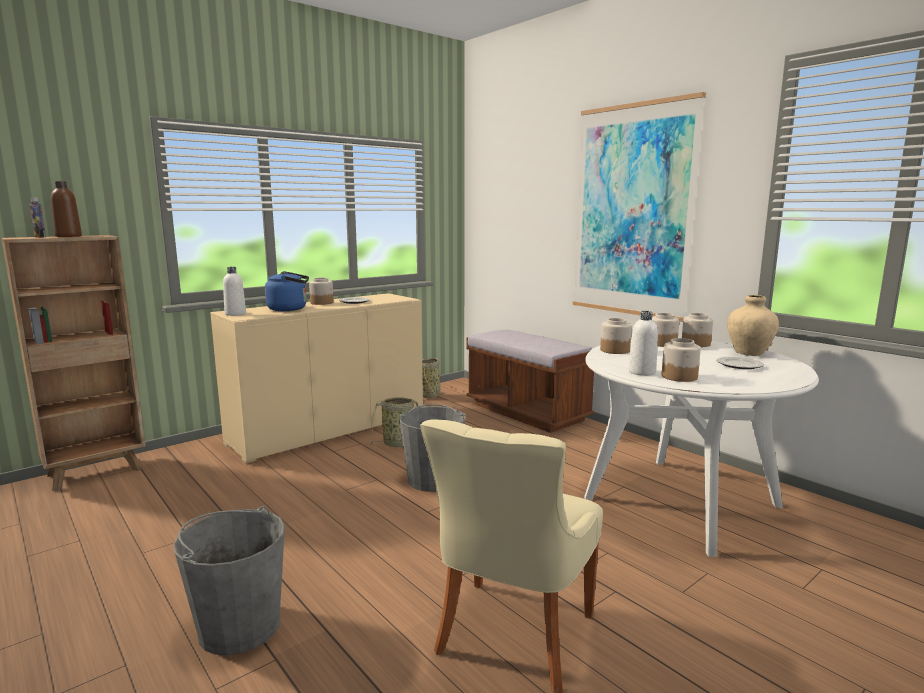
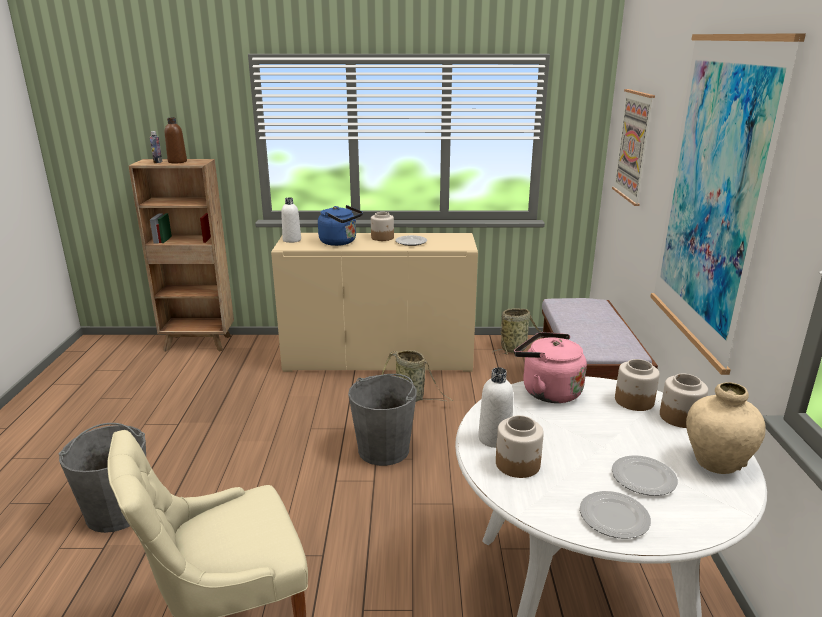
camera: 40 degrees right, 10 degrees up
jar [600,318,632,354] -> pink kettle [514,332,587,403]
none -> plate [580,491,651,539]
none -> picture [612,89,655,206]

